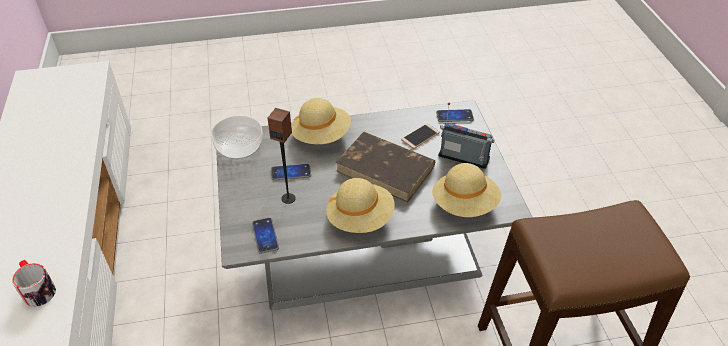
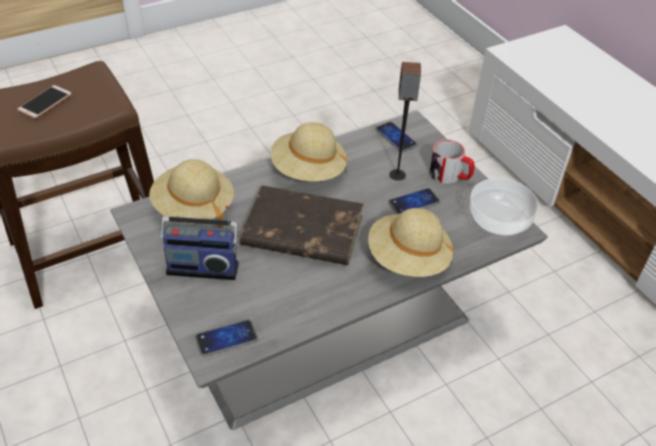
camera: 160 degrees right, 0 degrees up
mug [12,260,56,307] -> mug moved to [429,140,474,184]
phone [401,123,440,149] -> phone moved to [17,85,72,119]

